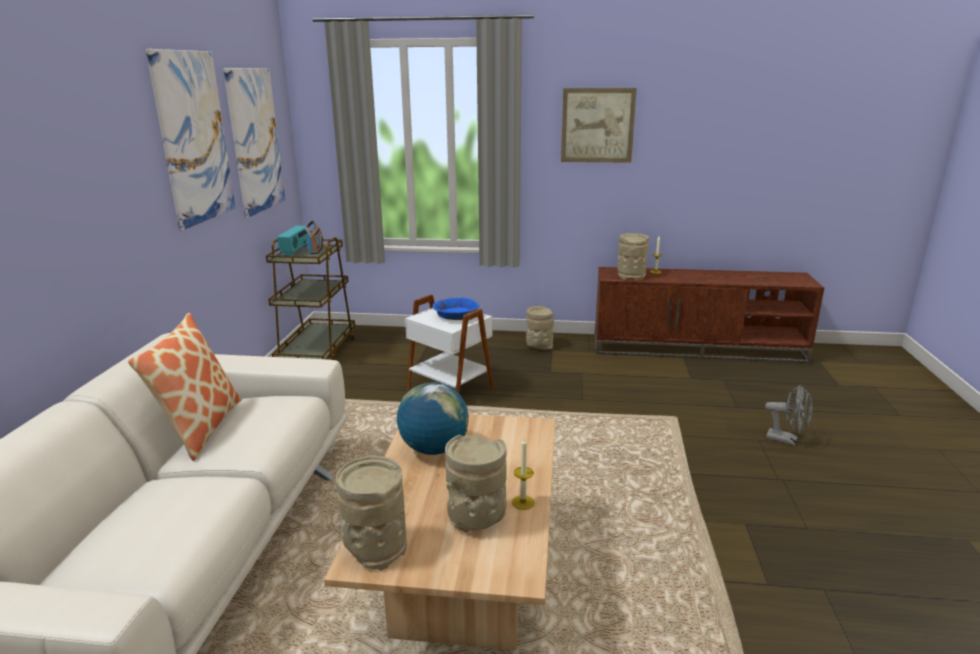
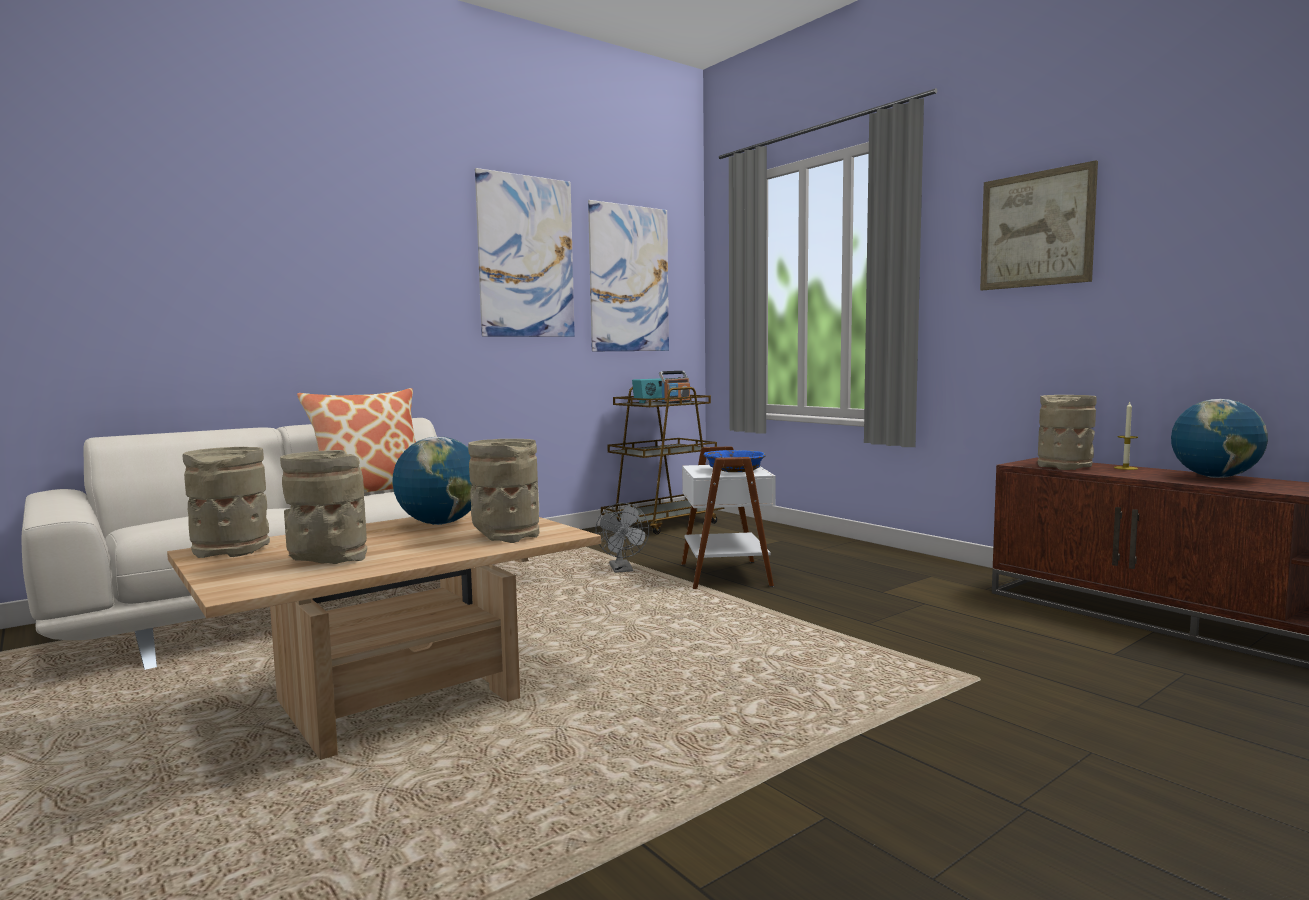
camera: 45 degrees right, 15 degrees down
candle [512,438,535,510] -> none
beige vase [526,306,554,350] -> beige vase moved to [468,439,539,543]
grey fan [765,385,813,446] -> grey fan moved to [595,503,649,573]
none -> globe [1171,399,1268,478]

